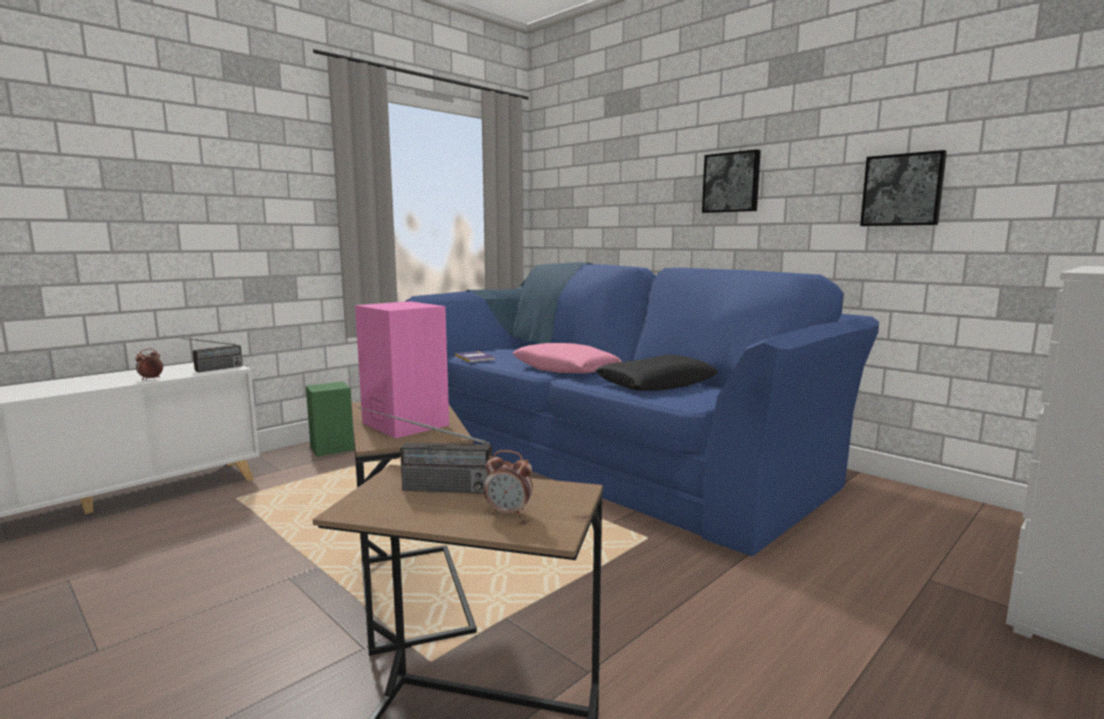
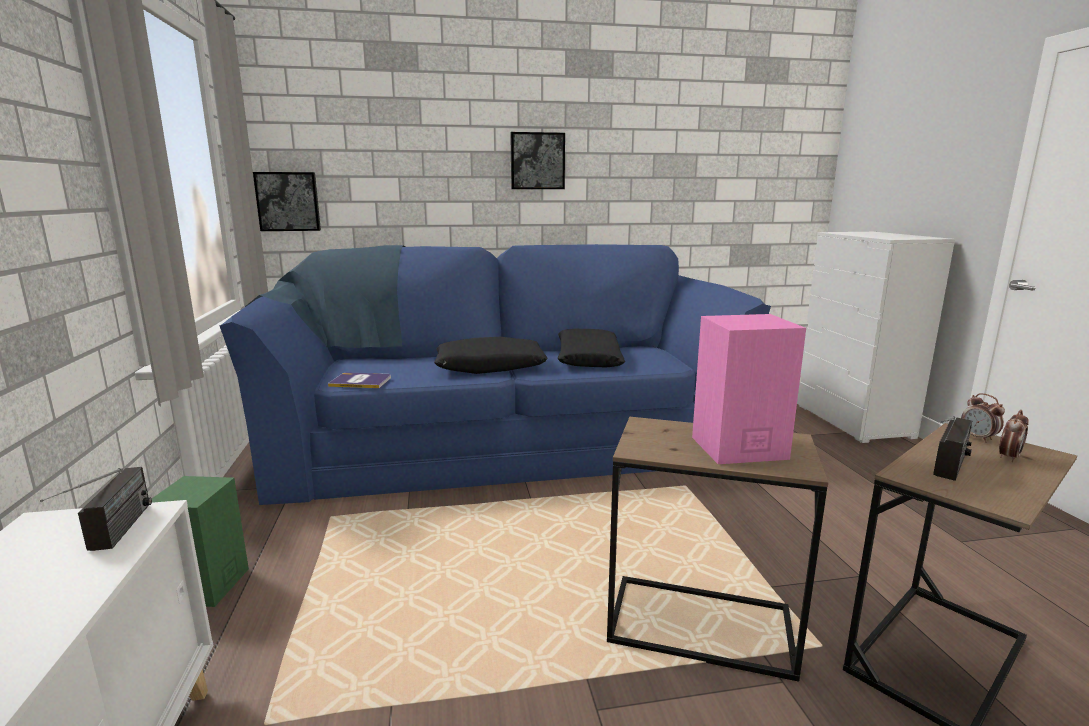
camera: 55 degrees left, 5 degrees up
alarm clock [135,349,163,380] -> alarm clock moved to [961,393,1005,443]
pink pillow [513,343,622,373] -> black pillow [434,337,547,374]
picture [860,150,947,226] -> picture moved to [253,172,321,231]

